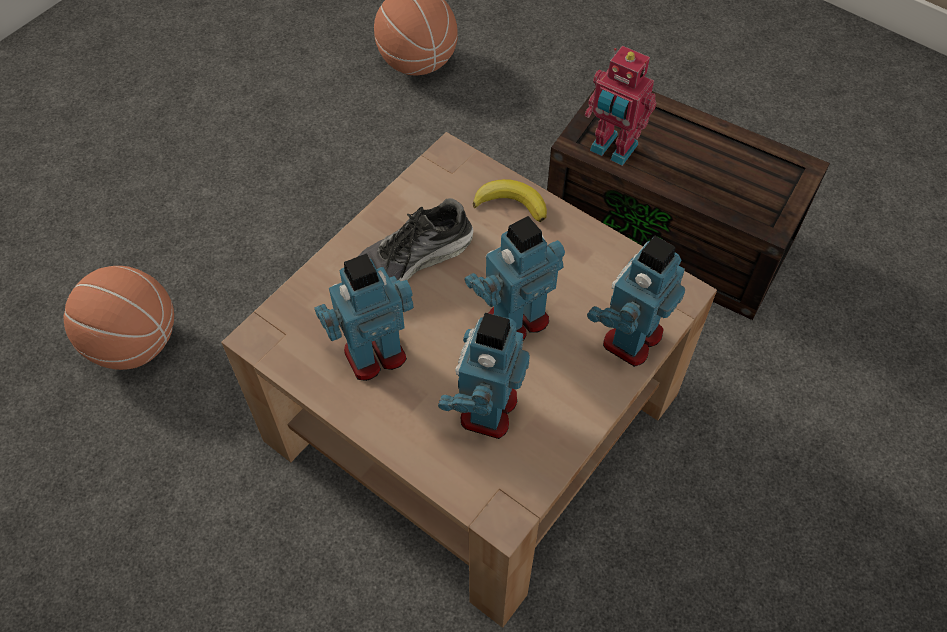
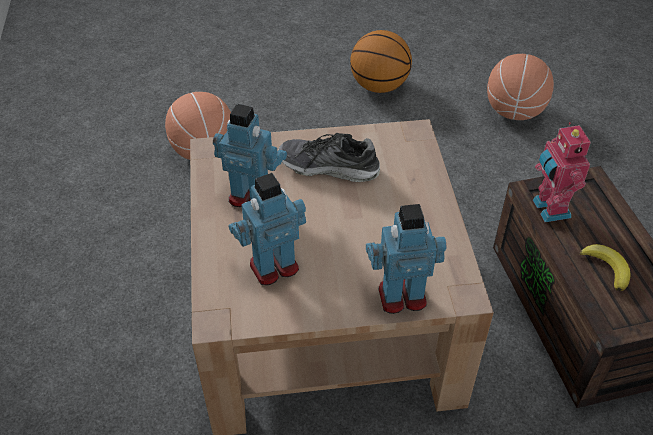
camera: 45 degrees right, 10 degrees down
toy robot [464,216,565,340] -> none
banana [473,179,547,222] -> banana moved to [580,244,631,291]
none -> basketball [350,30,412,93]

